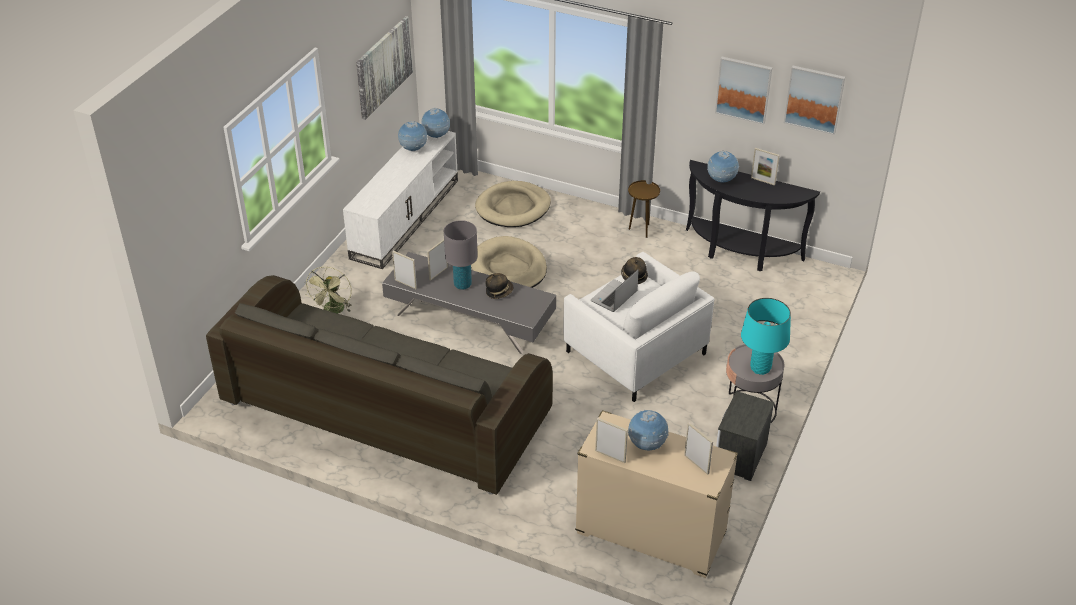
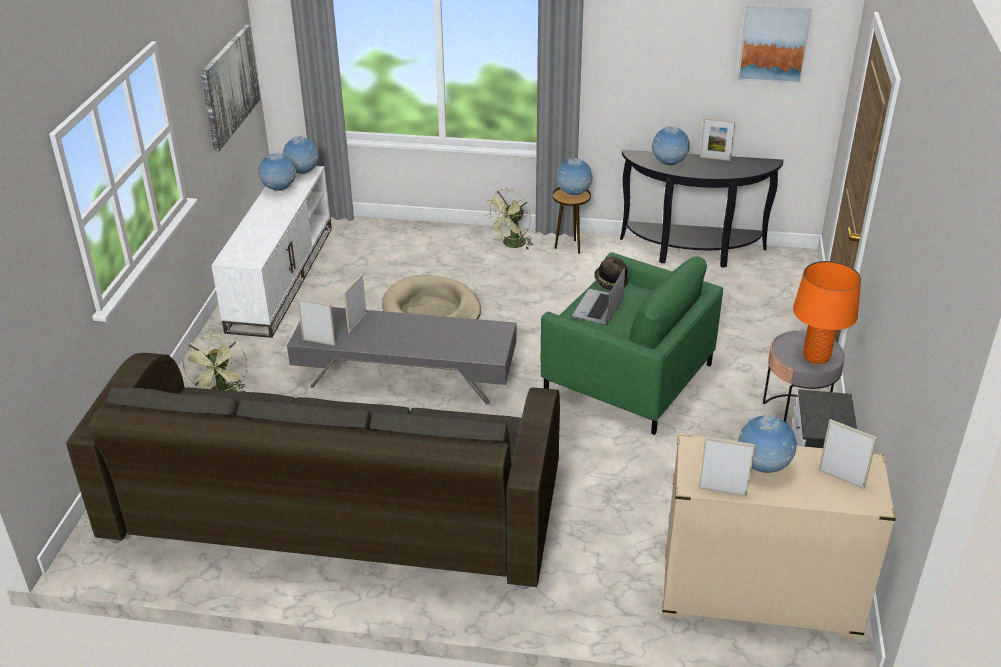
camera: 15 degrees left, 5 degrees down
grey table lamp [444,220,478,290] -> none
beige dog bed [475,181,551,227] -> none
hat [486,273,513,299] -> none
white armchair [564,252,715,402] -> green armchair [541,252,723,435]
picture [715,57,773,125] -> none
turquoise table lamp [741,298,791,375] -> orange table lamp [793,261,861,364]
none -> green fan [485,188,533,250]
none -> globe [556,158,592,196]

